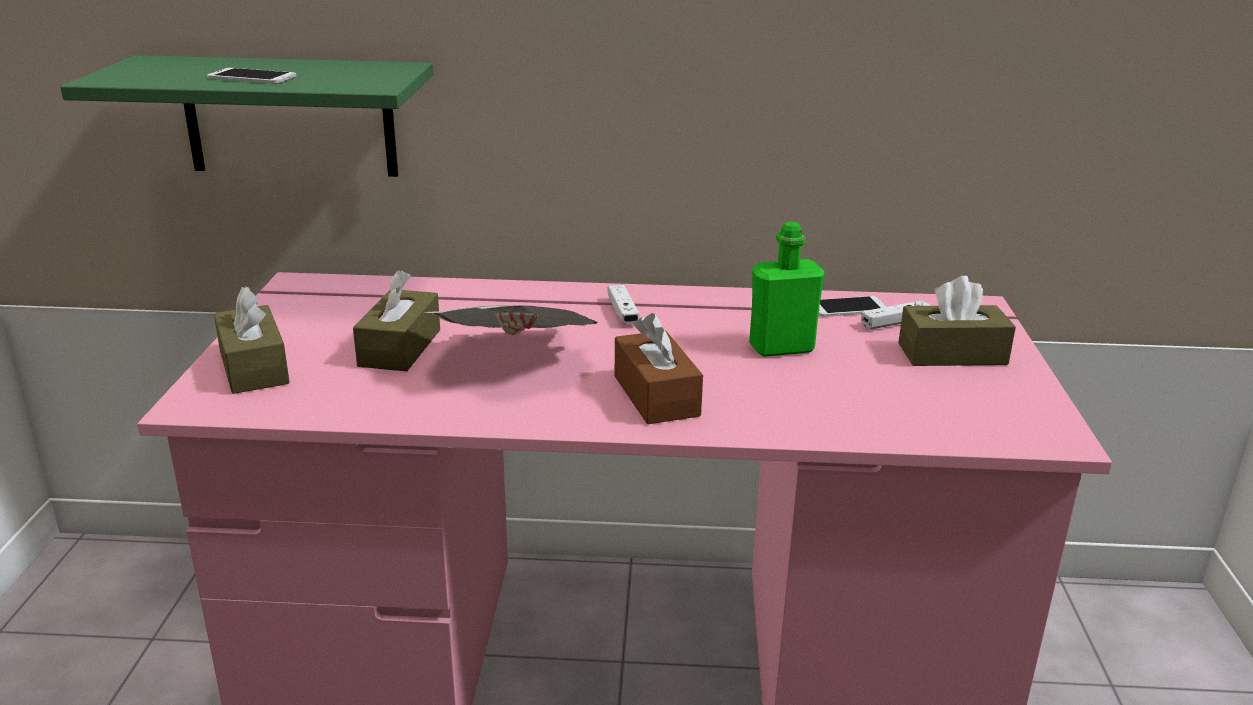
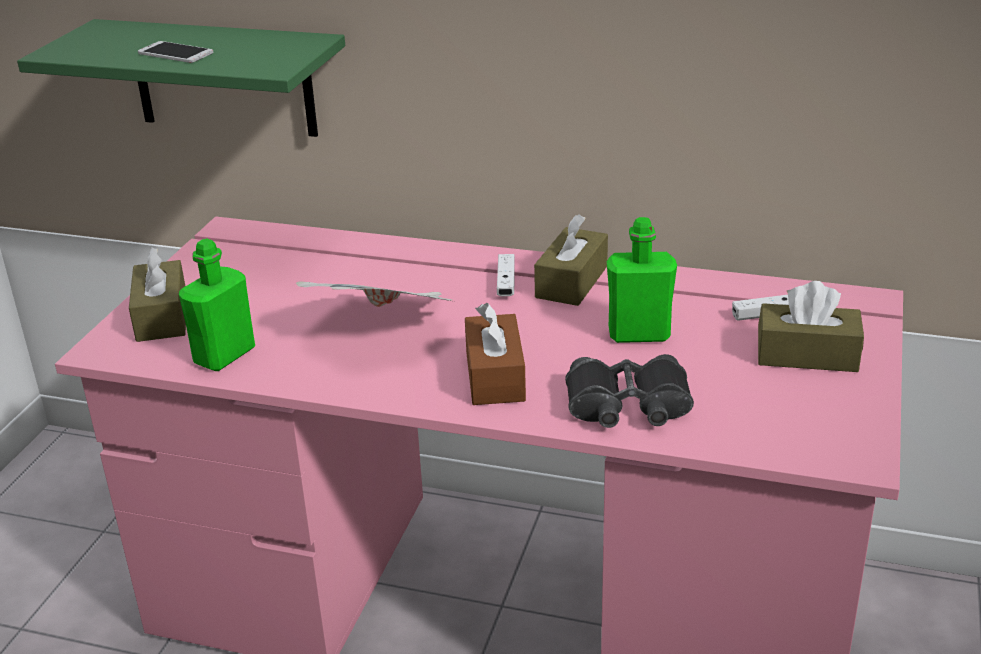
camera: 15 degrees right, 5 degrees up
brown tissue box [353,270,440,372] -> brown tissue box moved to [534,214,608,306]
phone [818,296,887,317] -> none
none -> green bottle [179,239,255,371]
none -> black binoculars [565,354,694,428]

